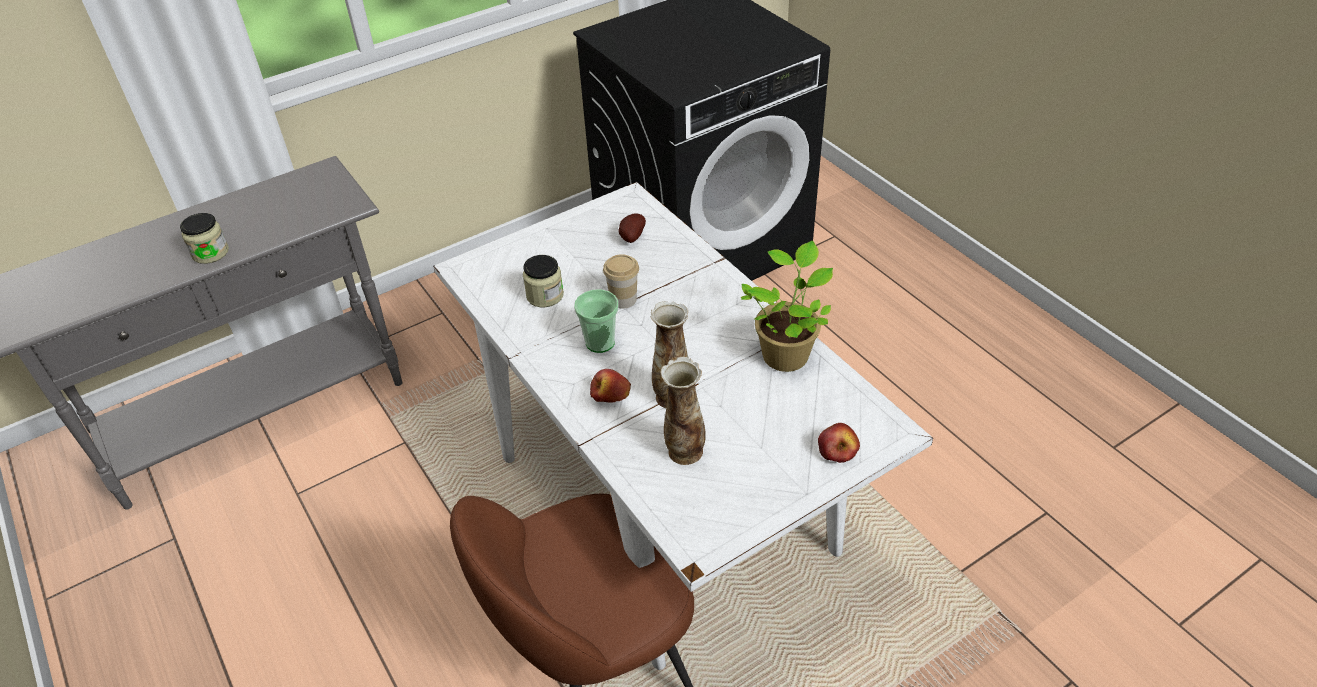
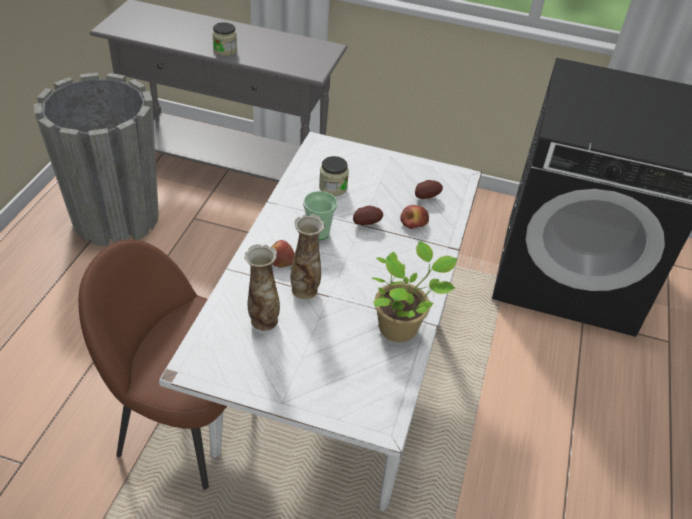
camera: 45 degrees right, 0 degrees up
cup [603,254,639,309] -> potato [353,206,383,225]
apple [818,423,860,463] -> apple moved to [400,205,429,229]
none -> grey planter [34,73,159,246]

